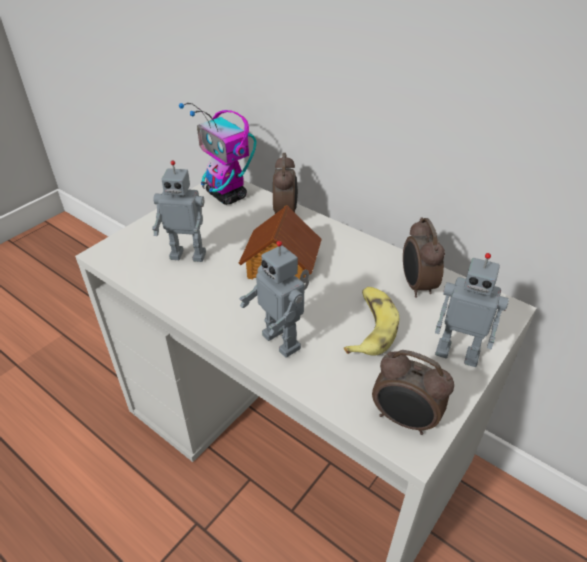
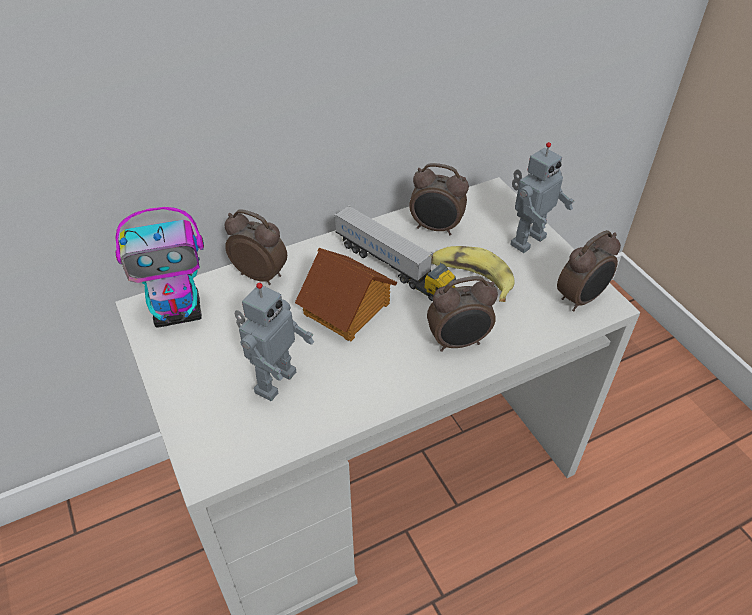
camera: 65 degrees left, 5 degrees up
toy robot [239,241,309,358] -> alarm clock [427,276,498,352]
none -> toy truck [334,205,456,301]

